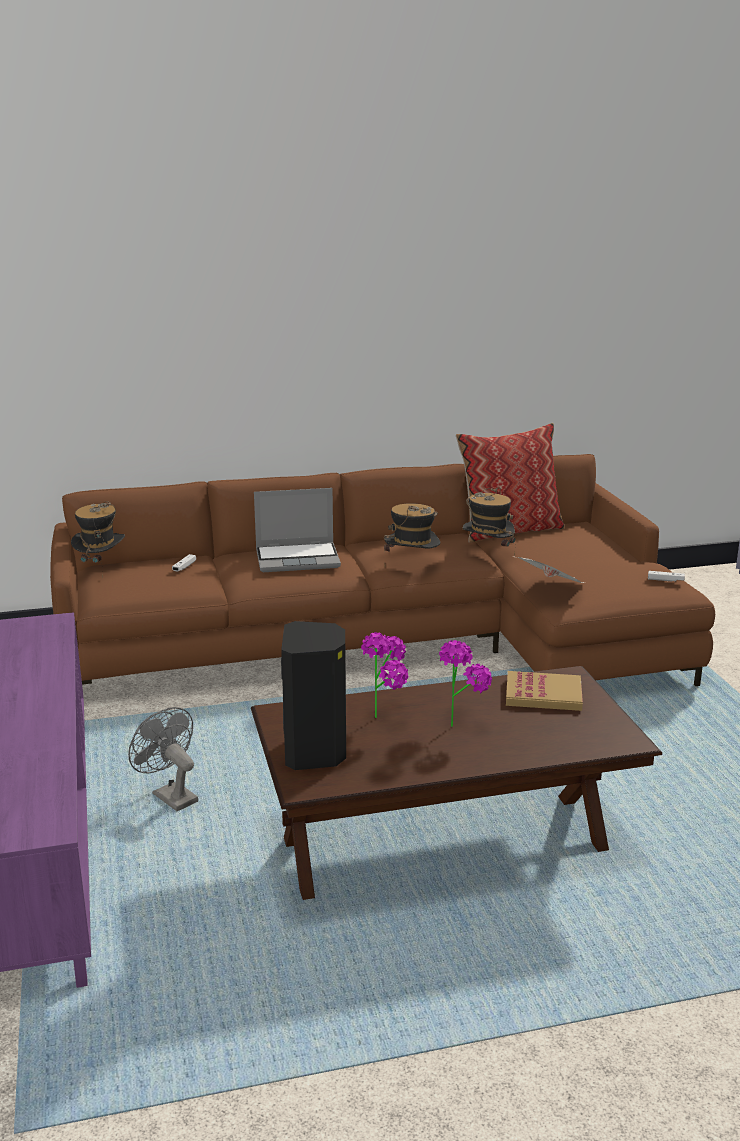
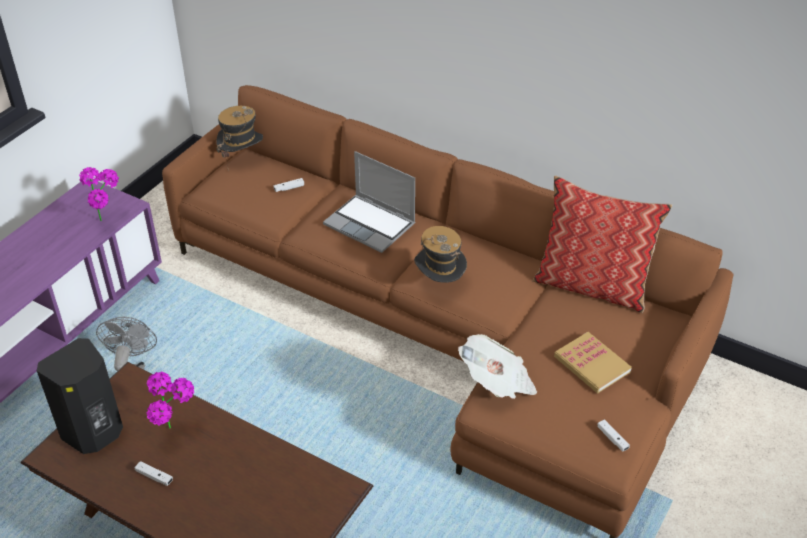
camera: 45 degrees right, 20 degrees up
potted plant [439,640,492,727] -> potted plant moved to [79,167,119,221]
hat [463,487,516,557] -> none
book [506,671,583,711] -> book moved to [554,332,632,393]
none -> white game controller [135,461,173,486]

